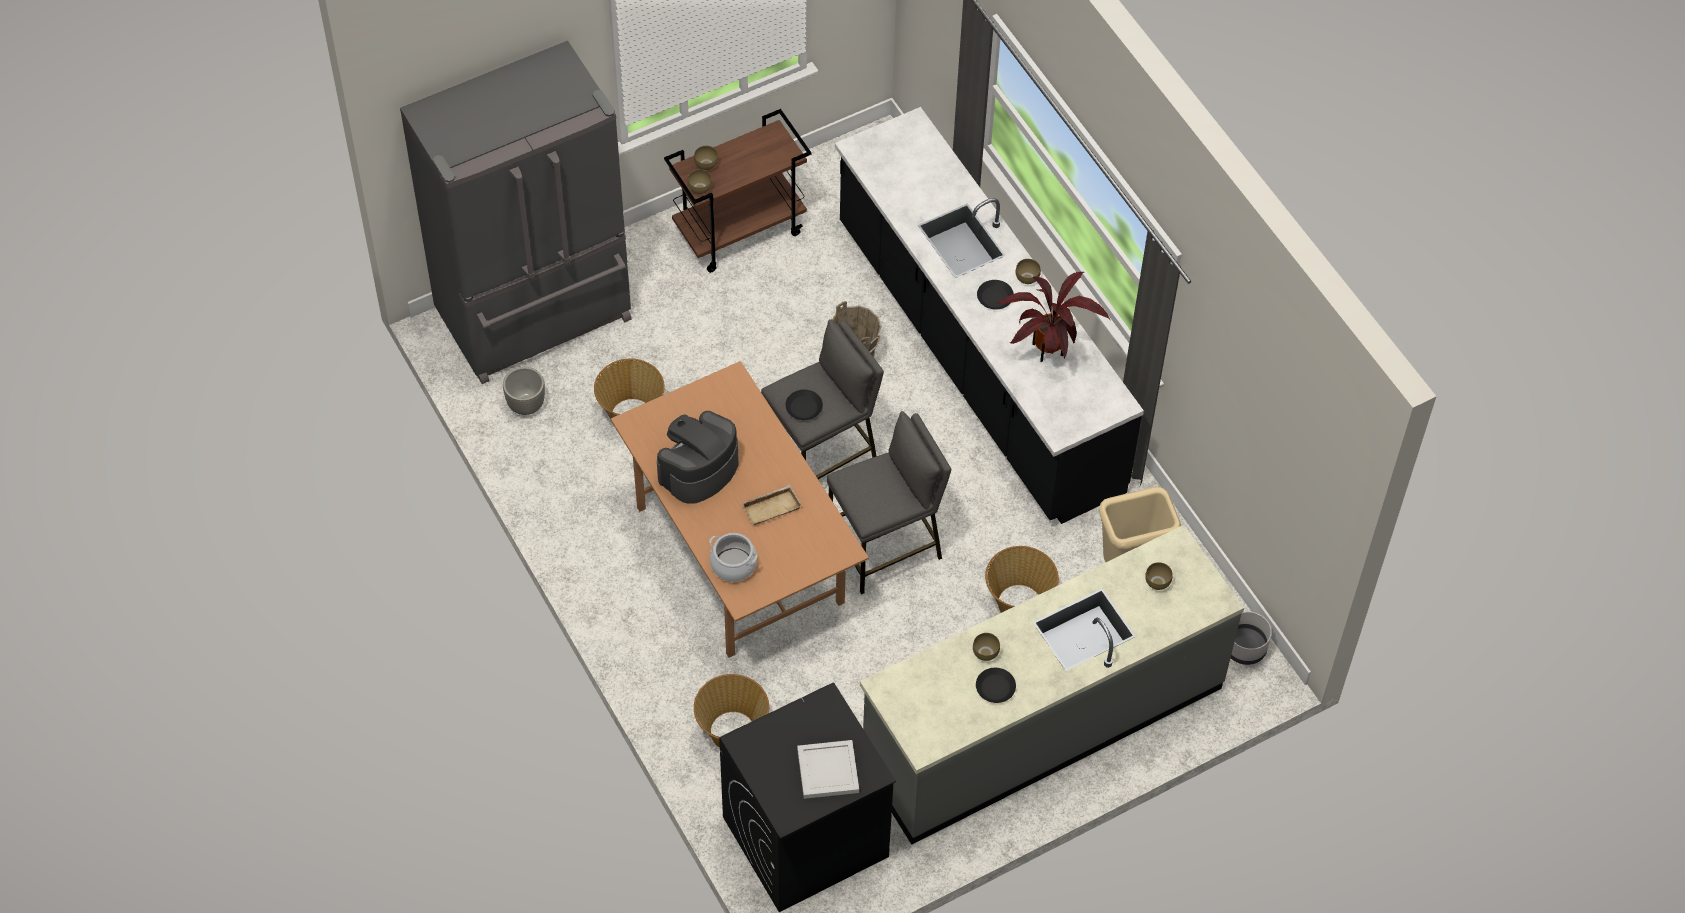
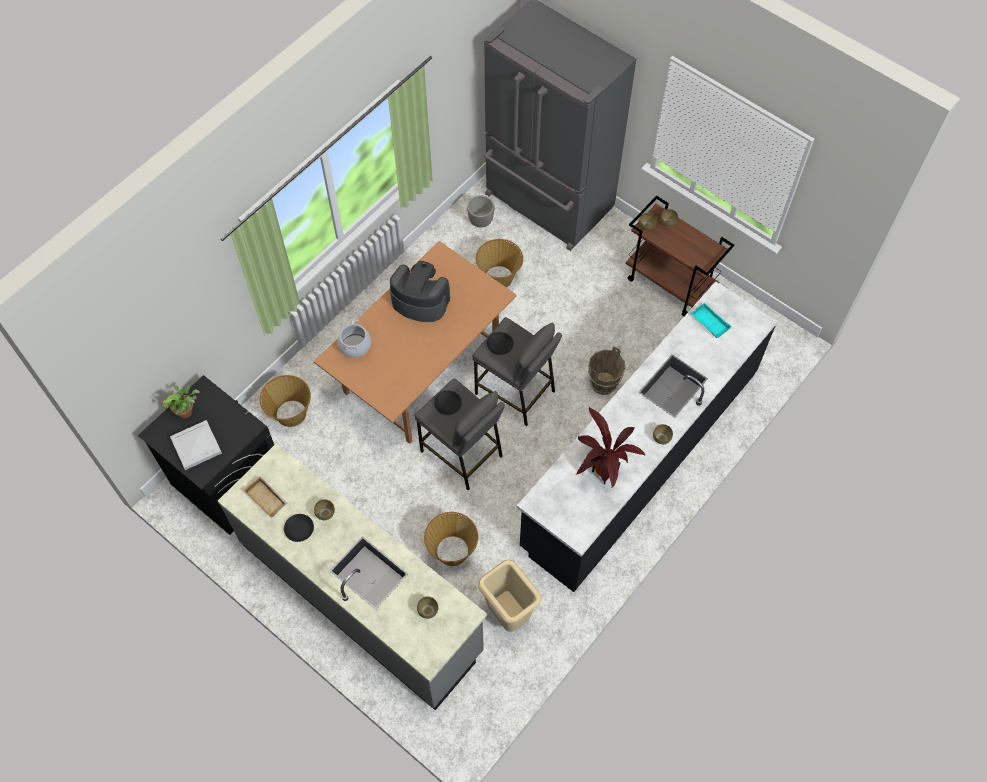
camera: 70 degrees right, 5 degrees up
beige tray [741,485,802,525] -> beige tray moved to [243,476,287,517]
black plate [977,280,1014,310] -> black plate moved to [434,391,462,415]
grey planter [1231,612,1272,665] -> none
none -> potted plant [162,385,200,418]
none -> turquoise tray [690,303,732,338]

